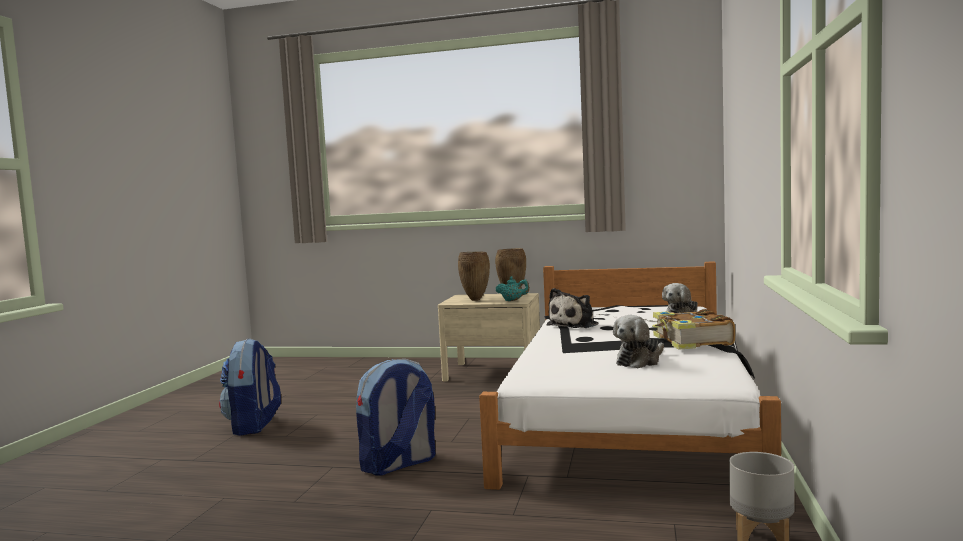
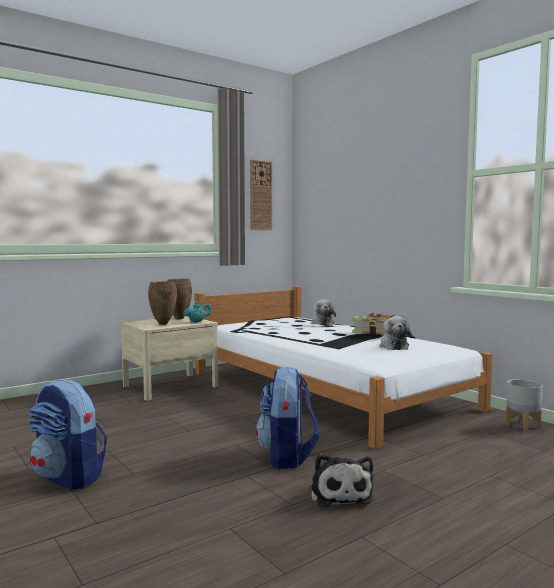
camera: 50 degrees left, 0 degrees up
plush toy [547,288,598,328] -> plush toy moved to [311,453,373,507]
none -> wall clock [250,160,272,230]

